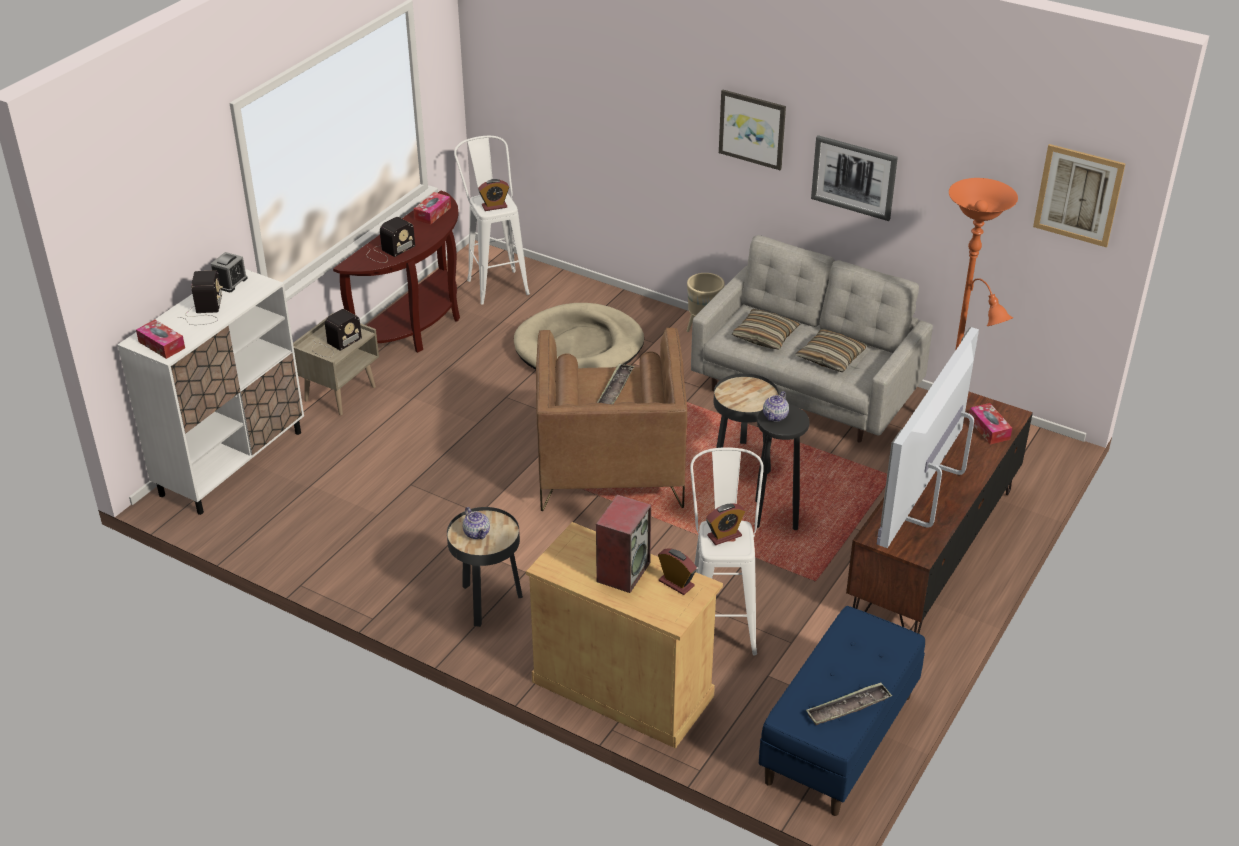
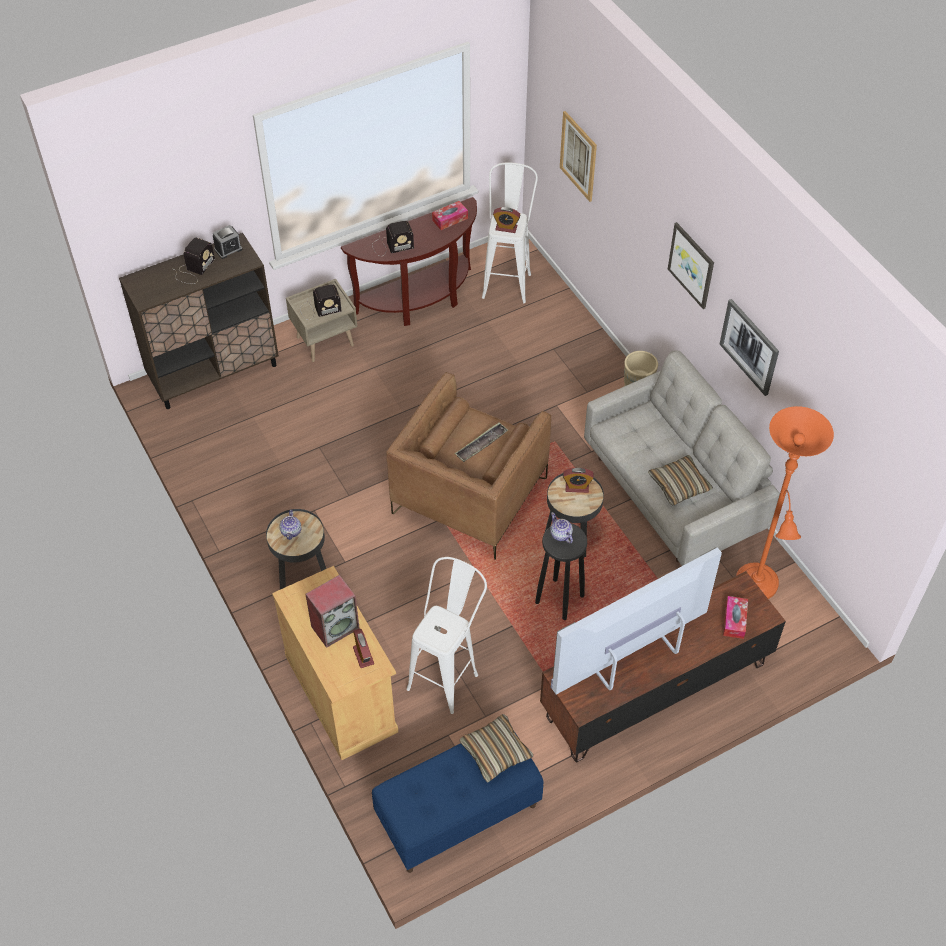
camera: 30 degrees right, 15 degrees up
white cabinet [118,269,304,515] -> brown cabinet [119,233,279,409]
tissue box [136,320,185,359] -> none
beige dog bed [514,303,644,369] -> none
alarm clock [706,503,745,545] -> alarm clock moved to [563,468,594,493]
pillow [732,309,800,350] -> pillow moved to [459,714,533,783]
teapot [763,391,789,422] -> teapot turned 90 degrees clockwise [550,512,573,543]
tray [806,682,892,725] -> none
picture [1033,144,1126,248] -> picture moved to [560,111,597,202]

